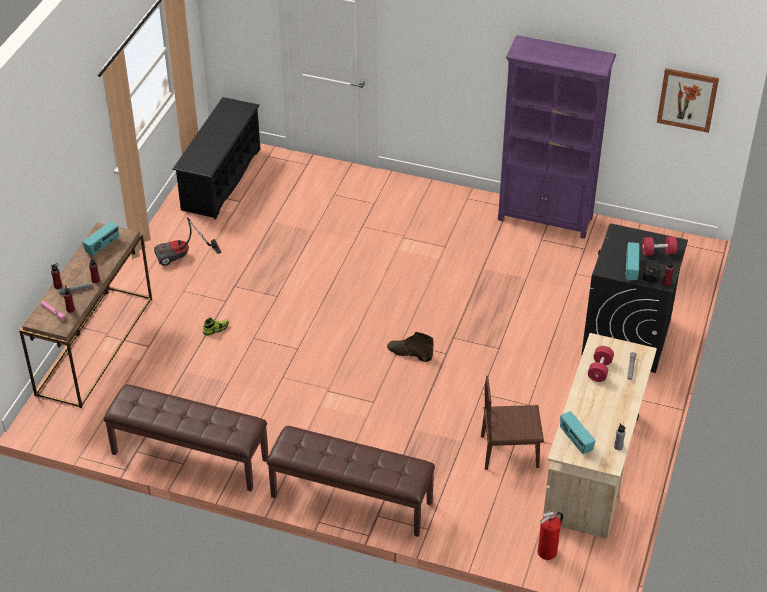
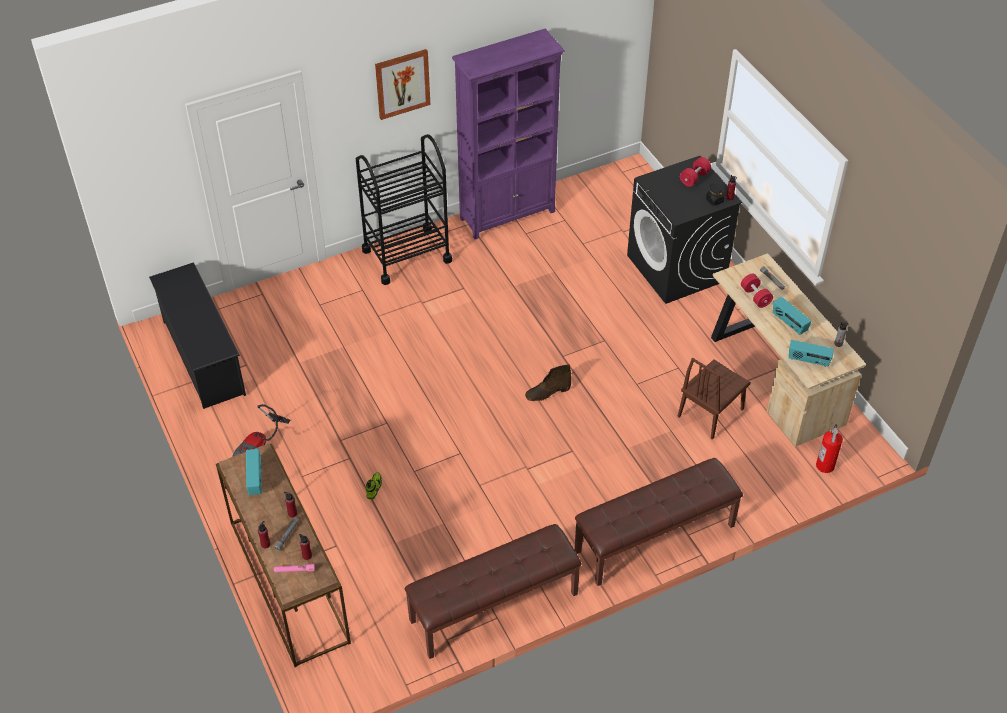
camera: 45 degrees left, 5 degrees up
radio [625,242,639,280] -> radio moved to [773,297,811,335]
picture [657,68,719,133] -> picture moved to [375,49,430,120]
none -> black cart [356,134,452,285]

